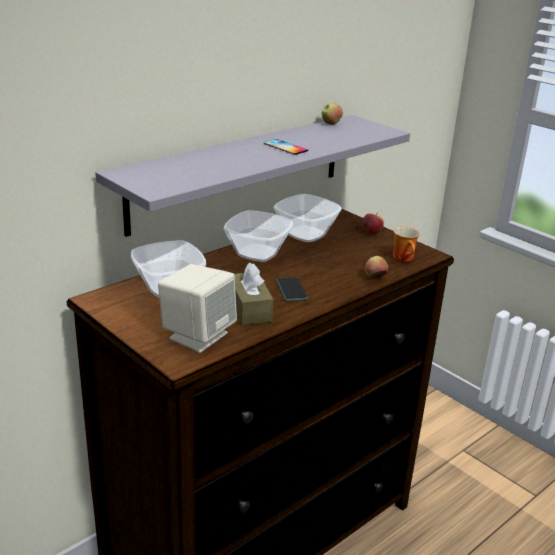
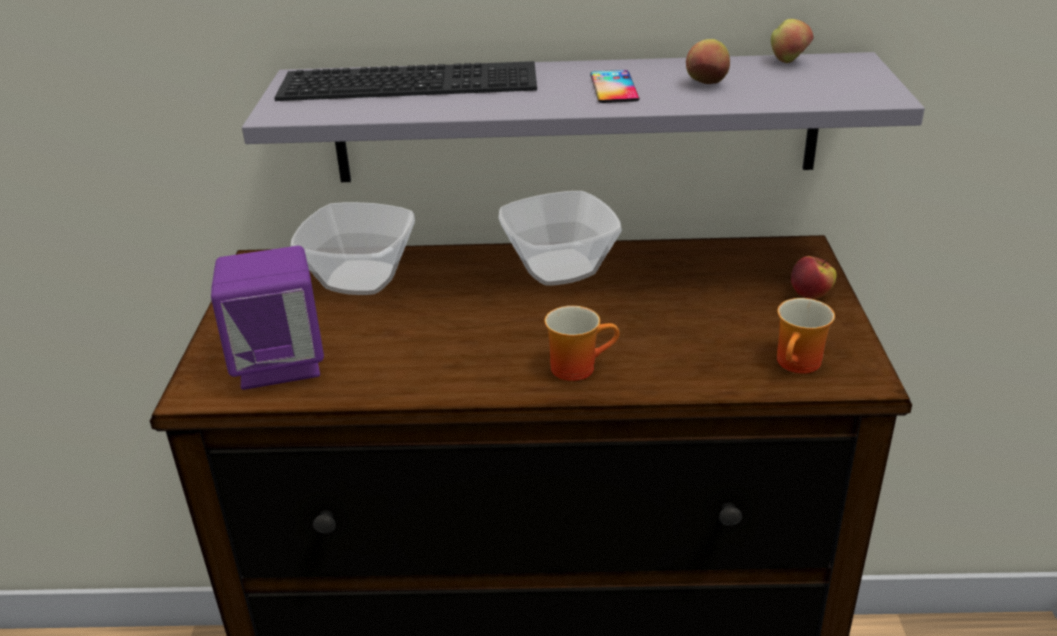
camera: 45 degrees right, 5 degrees up
beige speaker [158,264,237,353] -> purple speaker [211,246,324,390]
brown tissue box [234,262,274,325] -> none
bowl [274,194,342,242] -> none
phone [276,277,308,301] -> none
apple [365,256,388,278] -> apple moved to [686,39,730,84]
none -> keyboard [274,61,537,101]
none -> mug [545,306,619,381]

